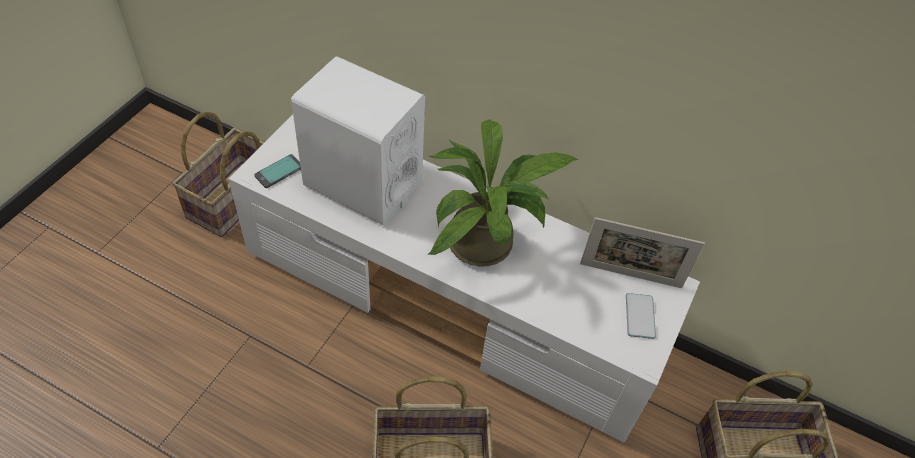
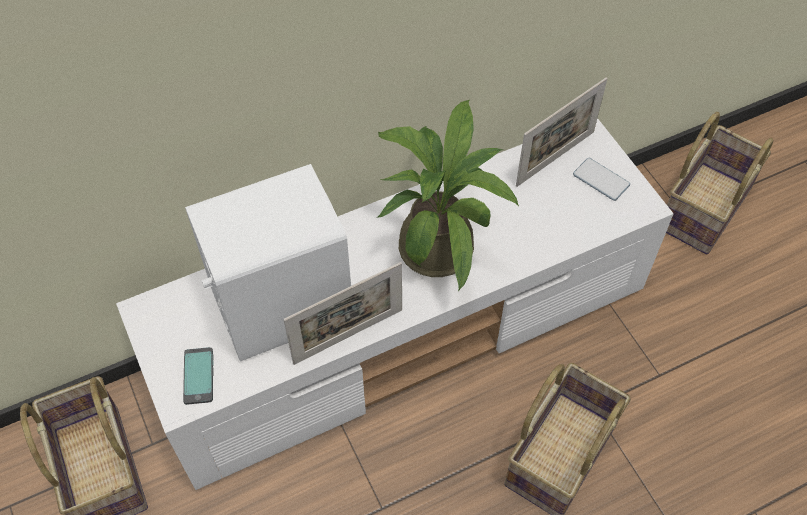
camera: 50 degrees left, 5 degrees up
none -> picture frame [283,262,402,365]

